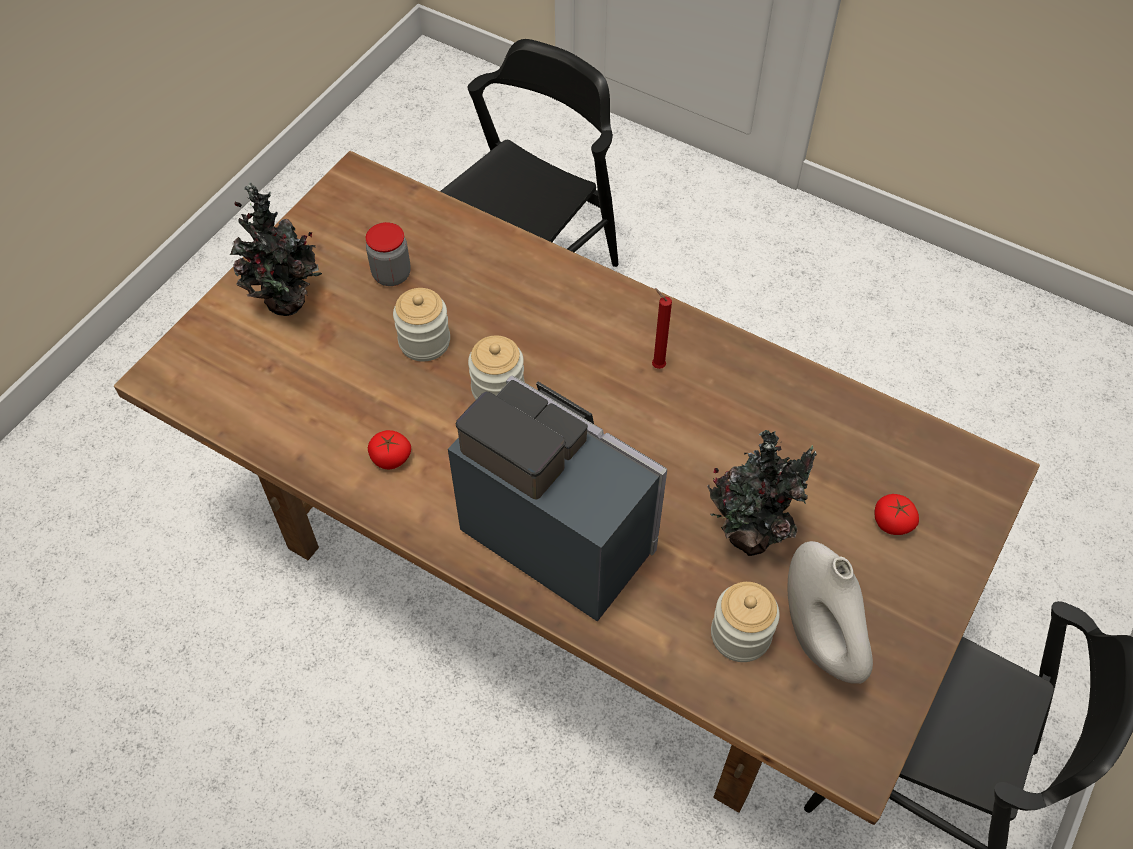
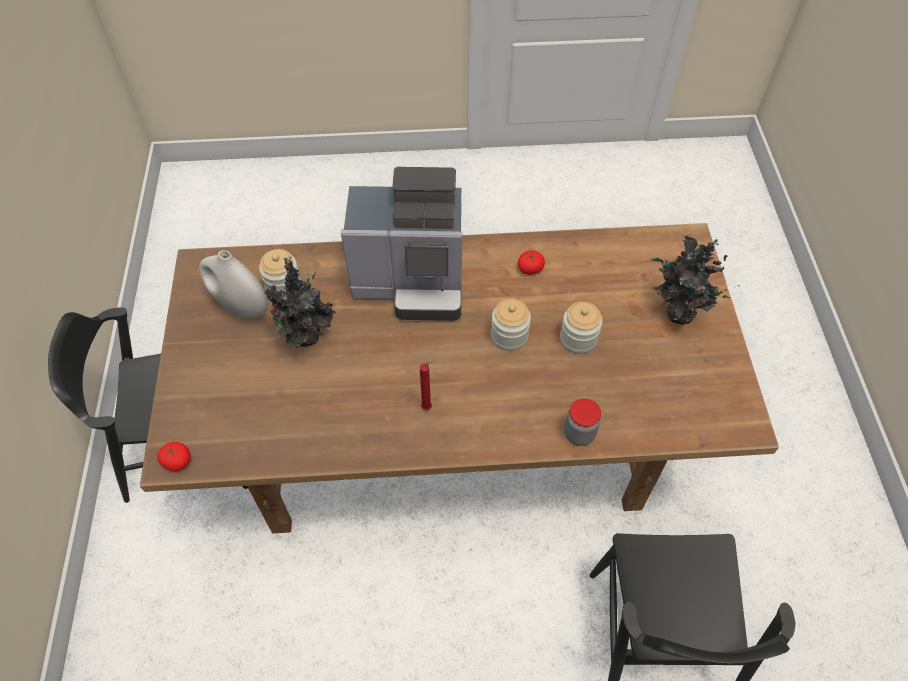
camera: 145 degrees right, 0 degrees up
jar [366,222,411,286] -> jar moved to [564,399,601,446]
tomato [874,494,919,535] -> tomato moved to [157,442,191,471]

